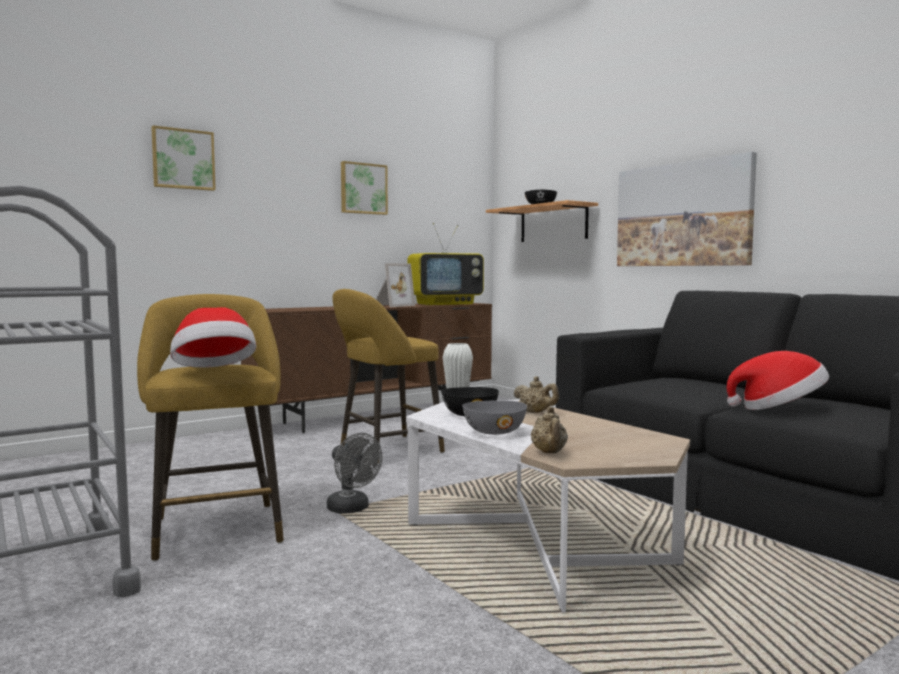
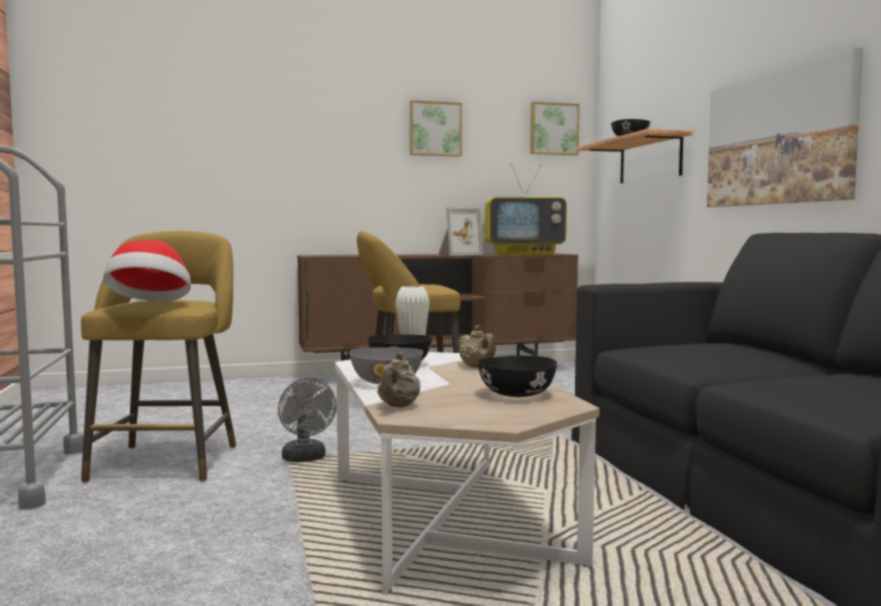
camera: 20 degrees right, 0 degrees up
picture [151,125,216,191] -> picture moved to [530,102,580,155]
hat [726,351,829,410] -> none
none -> black bowl [477,356,557,397]

